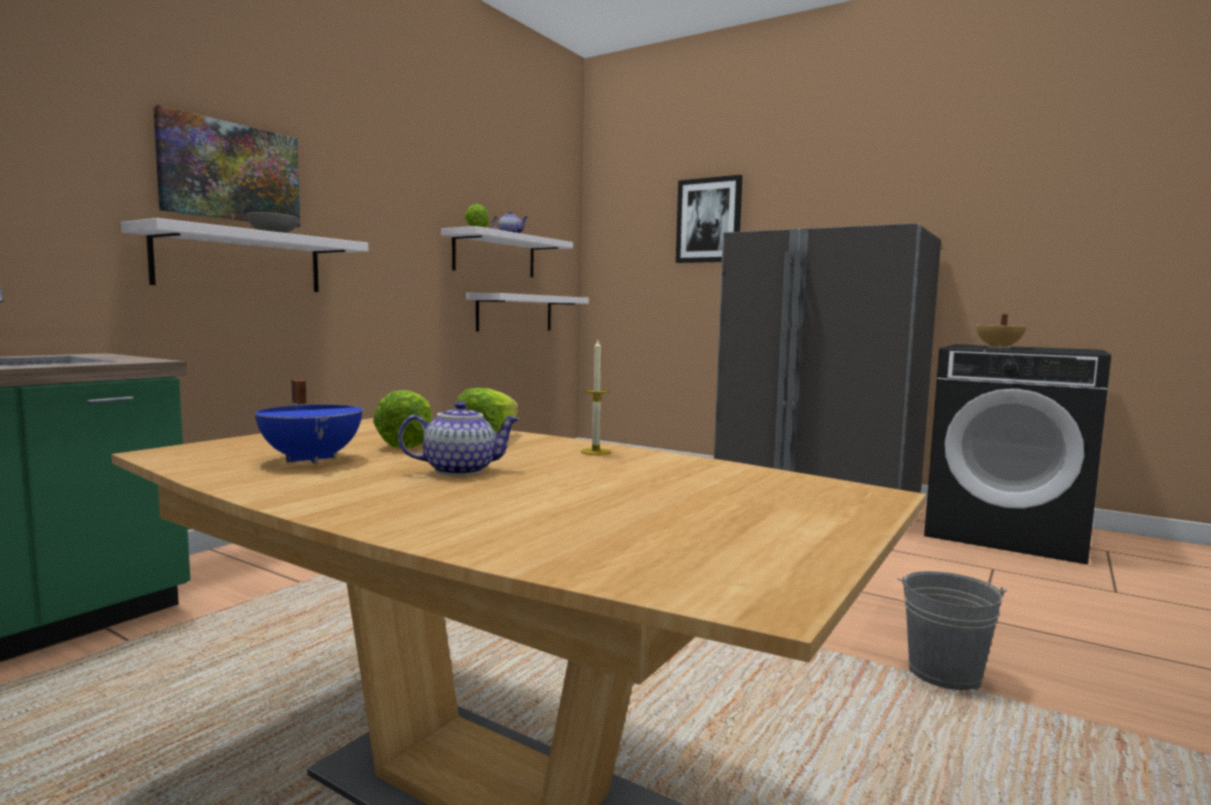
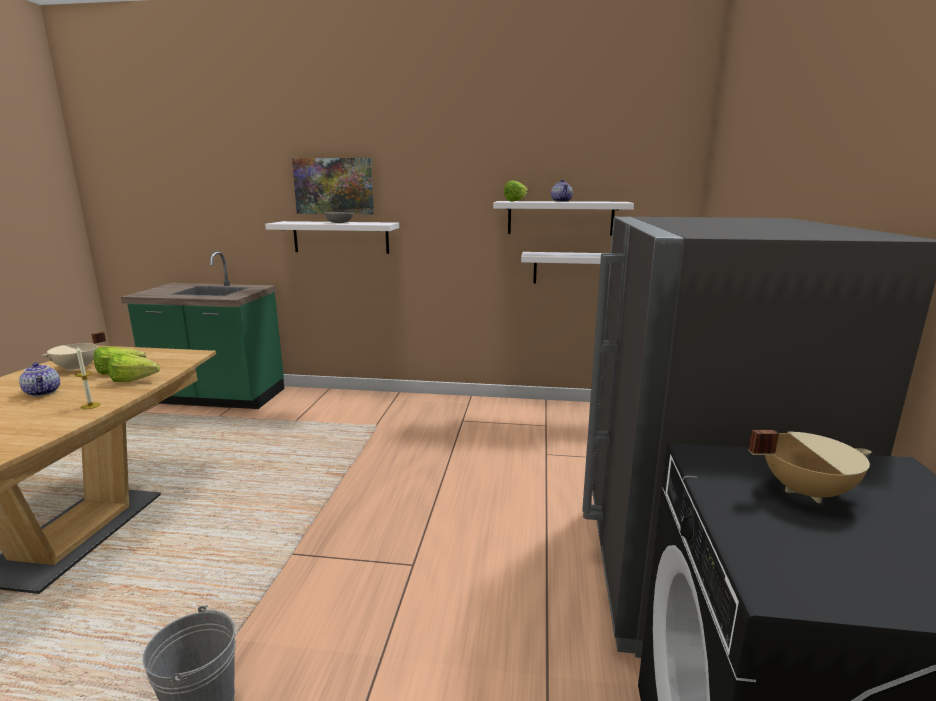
camera: 65 degrees right, 10 degrees up
blue cooking pot [254,379,363,464] -> beige cooking pot [42,332,106,371]
picture [676,175,742,263] -> none

